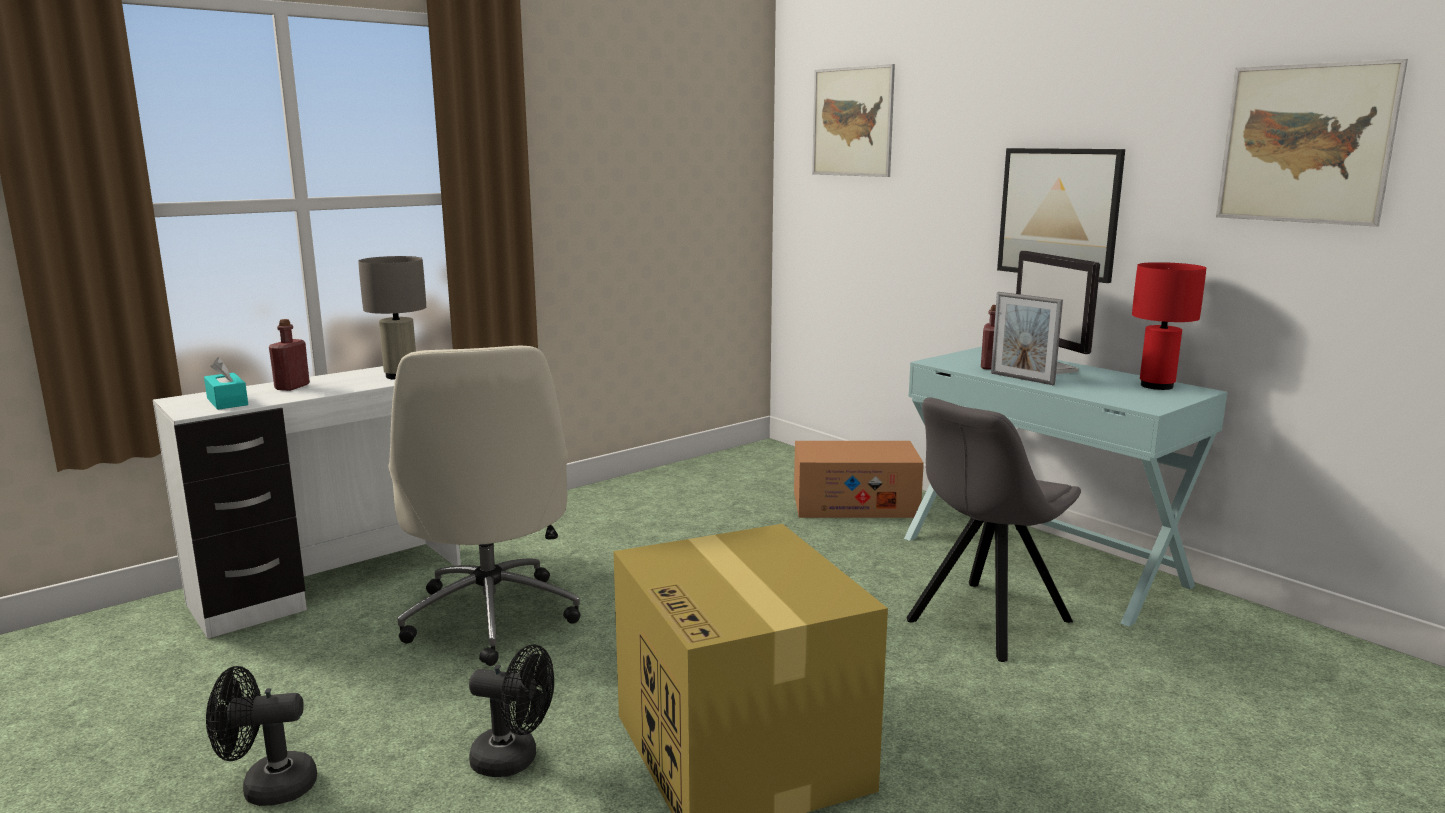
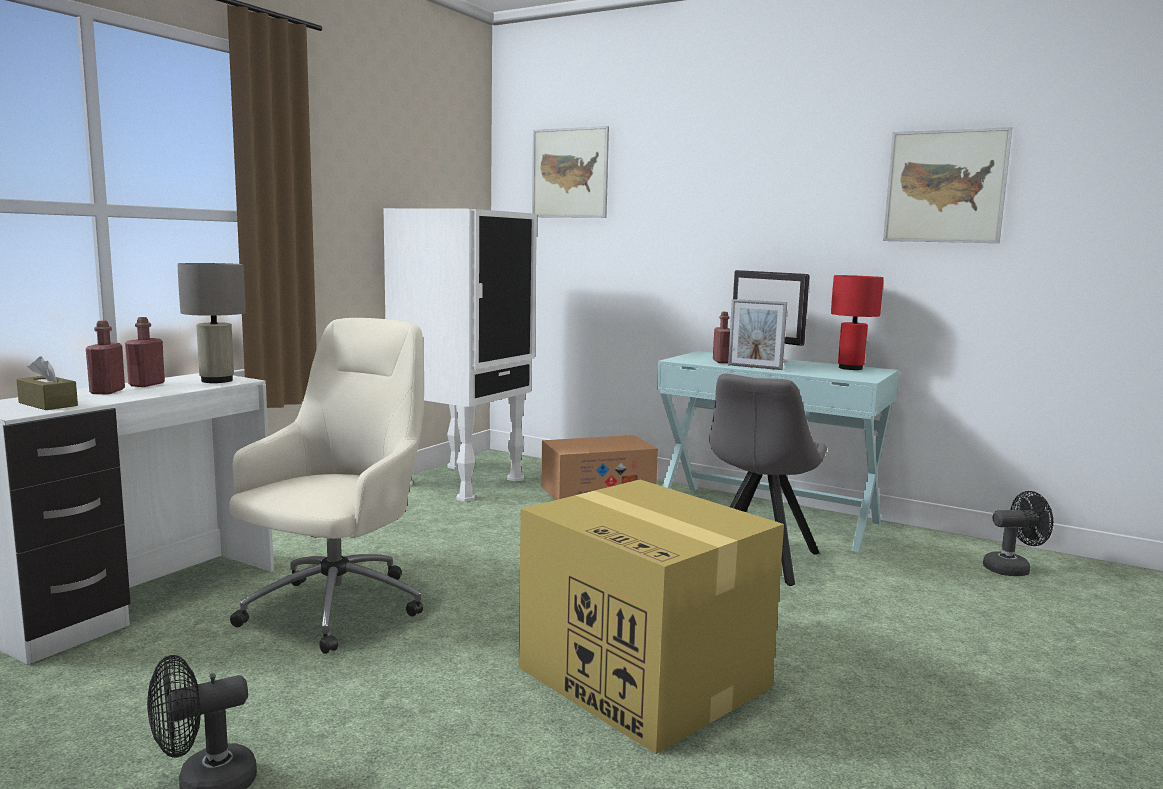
camera: 20 degrees left, 5 degrees down
turquoise tissue box [204,357,248,410] -> brown tissue box [16,356,78,410]
beige office chair [389,346,581,666] -> beige office chair turned 120 degrees counterclockwise [229,318,424,654]
black fan [469,645,554,777] -> black fan moved to [983,491,1053,576]
picture [997,148,1125,283] -> none
none -> red bottle [125,317,165,387]
none -> white cabinet [384,208,537,501]

